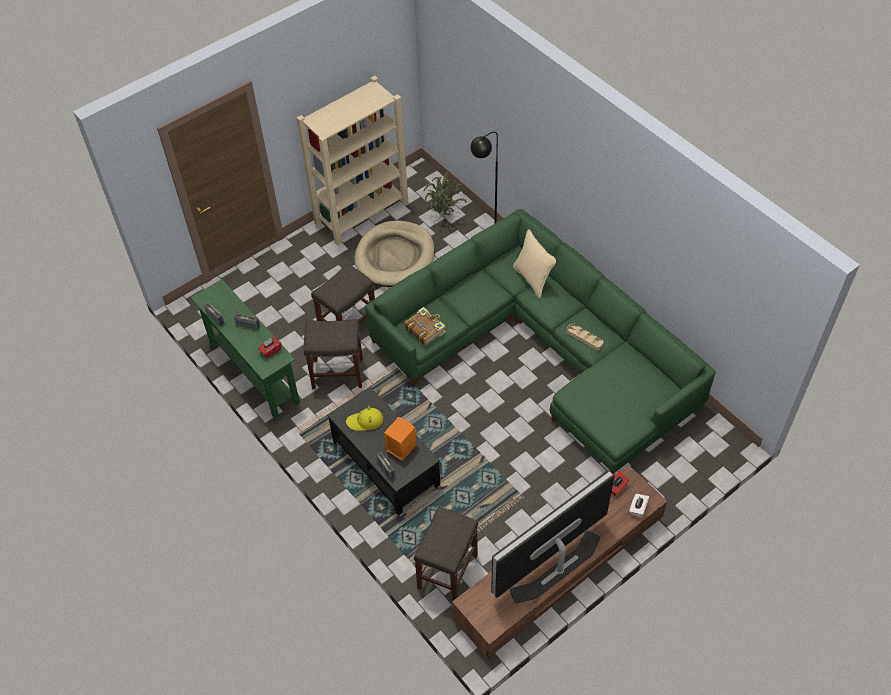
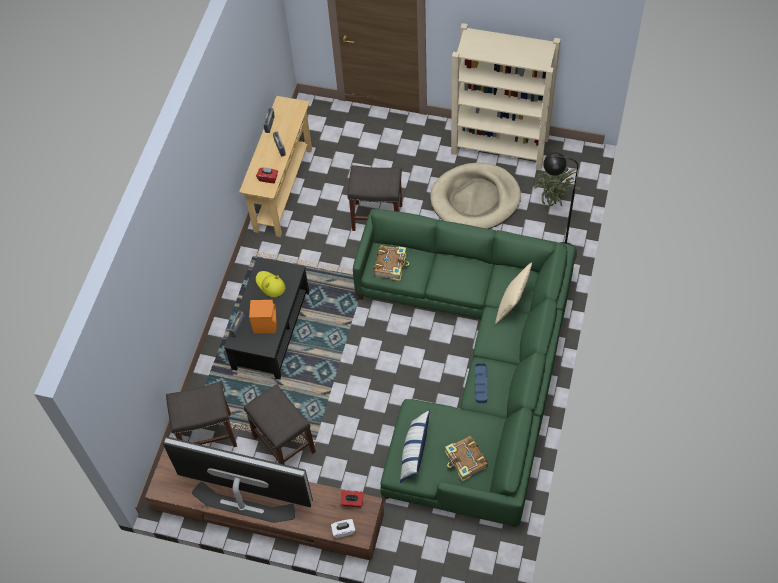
camera: 55 degrees right, 5 degrees up
green console table [191,279,300,419] -> beige console table [239,96,312,237]
grey stool [304,319,363,389] -> grey stool moved to [244,384,316,465]
beige tray [566,323,604,350] -> blue tray [475,363,487,403]
none -> pillow [400,410,430,483]
none -> book [445,436,488,482]

